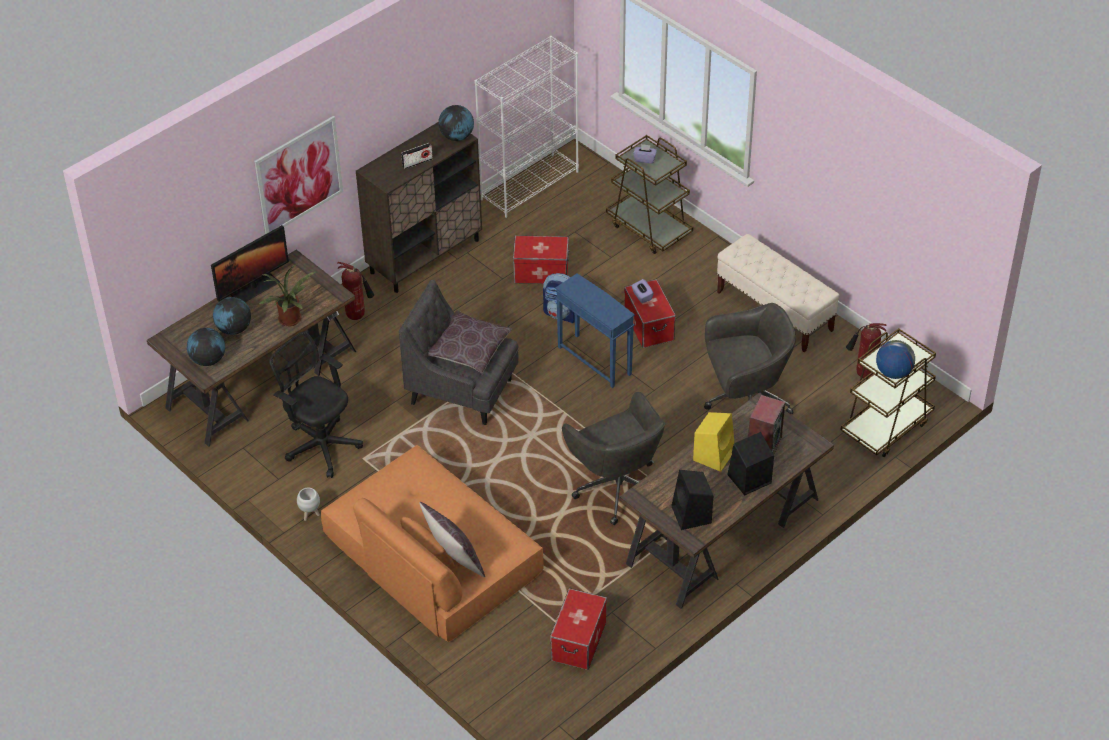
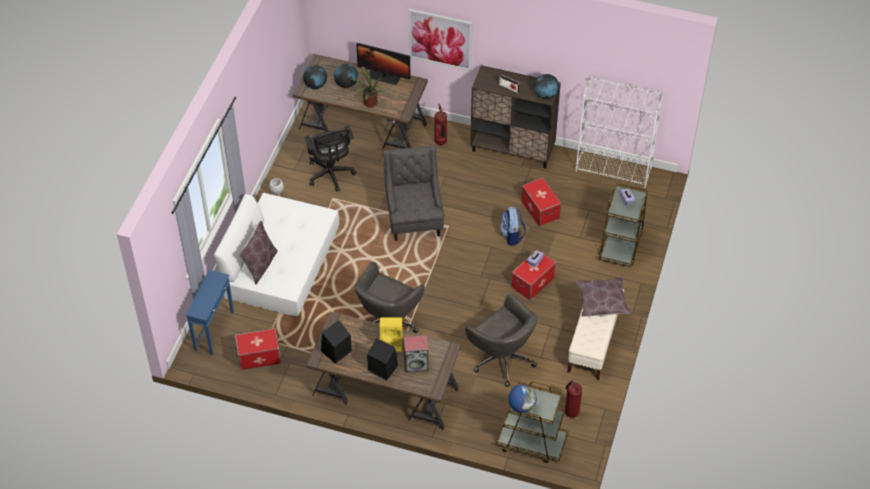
camera: 60 degrees right, 5 degrees up
black office chair [269,332,363,478] -> black office chair turned 150 degrees clockwise [304,125,357,192]
orange sofa [321,445,543,642] -> white sofa [214,193,339,316]
brown pillow [428,310,512,373] -> brown pillow moved to [576,278,630,317]
blue side table [555,274,635,388] -> blue side table moved to [186,270,234,355]

